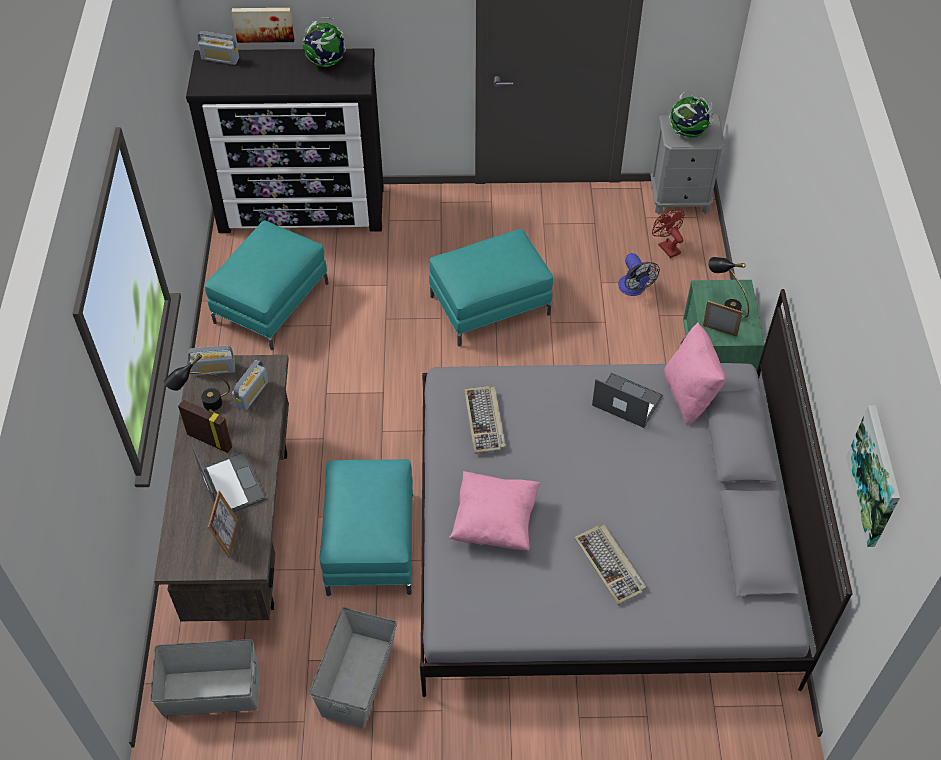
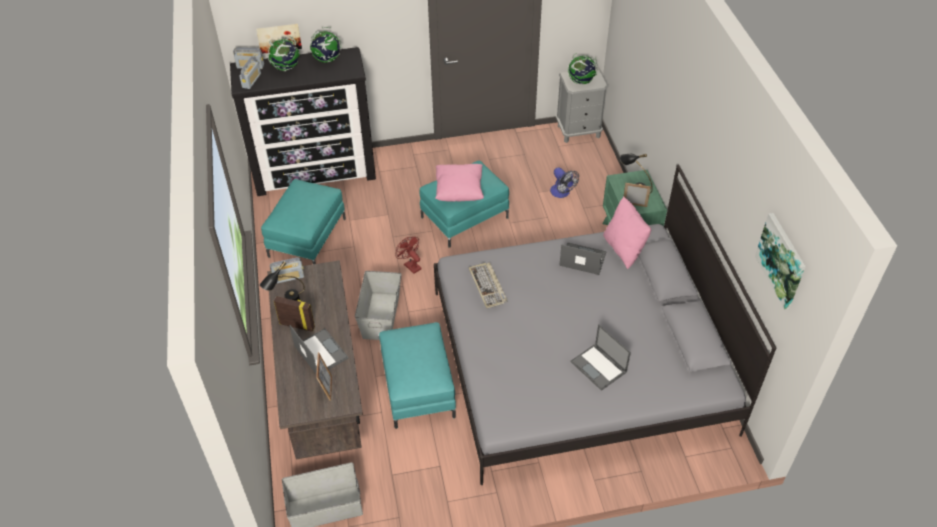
camera: 10 degrees left, 5 degrees down
radio [232,359,268,411] -> radio moved to [239,56,261,89]
grey storage box [310,607,397,728] -> grey storage box moved to [355,271,402,340]
pink pillow [449,471,540,551] -> pink pillow moved to [435,164,484,202]
keyboard [574,525,646,605] -> laptop [571,324,631,391]
red fan [652,210,684,258] -> red fan moved to [395,237,422,274]
none -> globe [268,36,300,71]

